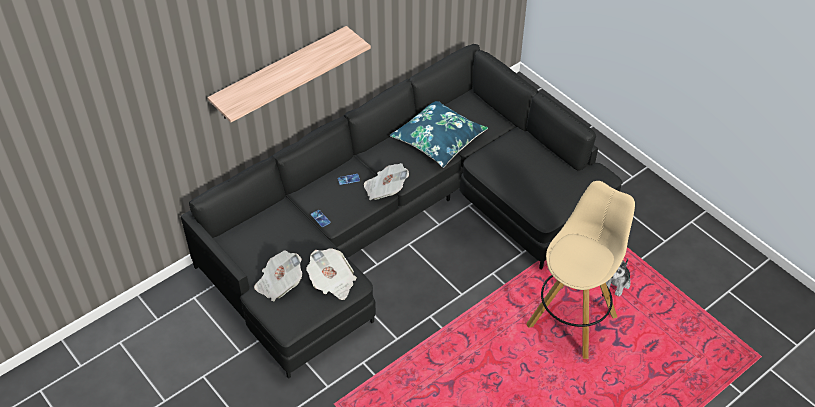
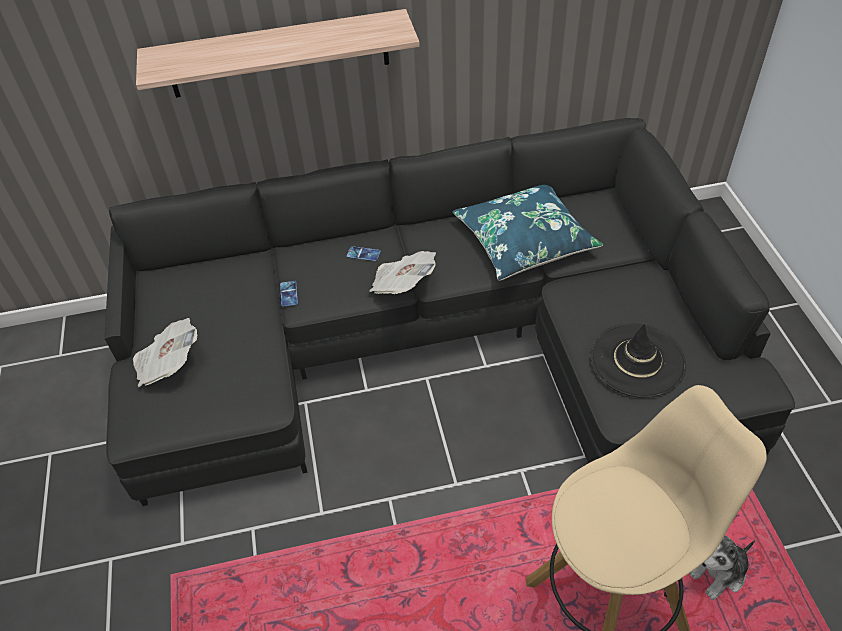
camera: 30 degrees right, 0 degrees up
newspaper [306,248,357,300] -> none
none -> black hat [591,323,686,398]

